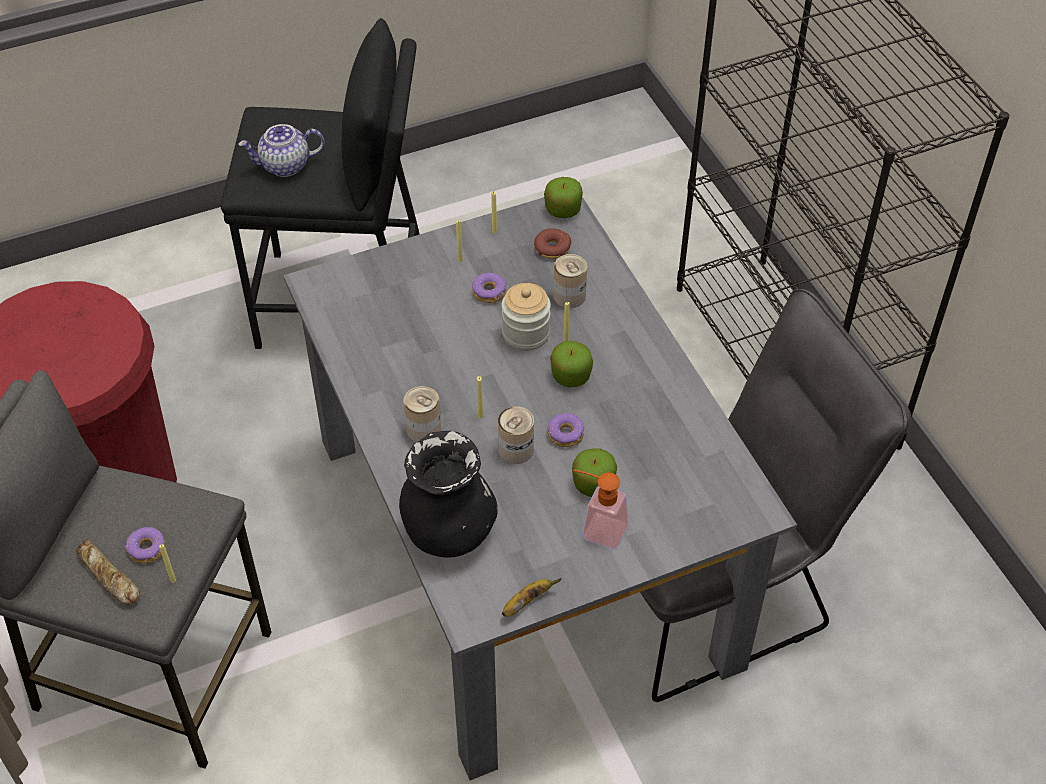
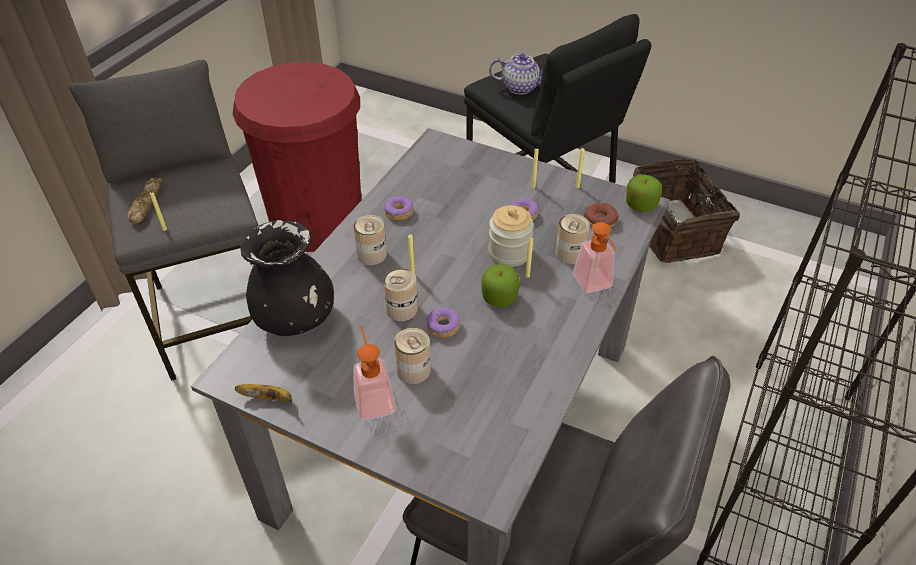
camera: 50 degrees right, 5 degrees down
donut [125,527,166,564] -> donut moved to [384,196,414,221]
teapot [238,124,325,177] -> teapot turned 150 degrees clockwise [489,54,543,95]
apple [572,448,617,497] -> can [394,328,431,384]
none -> soap dispenser [573,222,617,294]
none -> basket [633,158,740,263]

